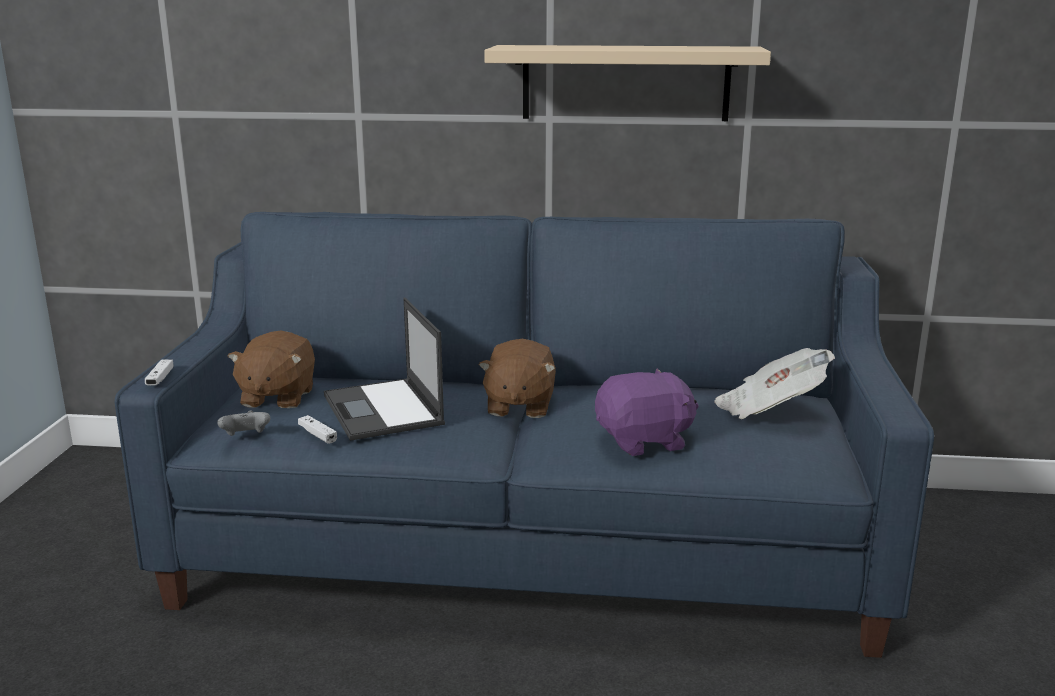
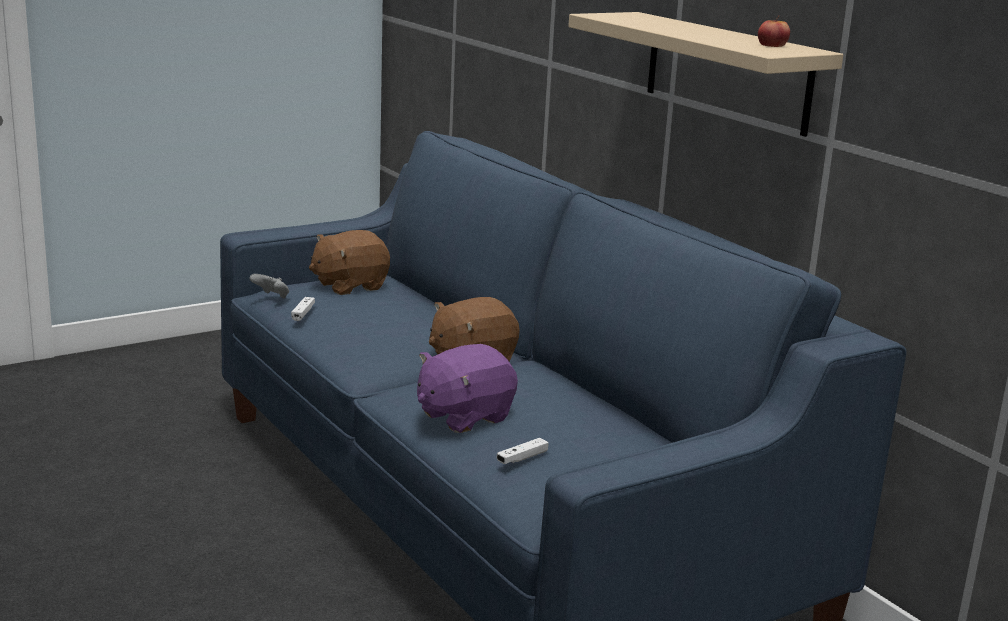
camera: 50 degrees right, 0 degrees up
white game controller [145,359,174,386] -> white game controller moved to [496,438,548,464]
laptop [324,297,445,441] -> none
purple plush toy [595,368,699,456] -> purple plush toy turned 105 degrees clockwise [417,344,518,433]
newspaper [714,348,835,419] -> none
none -> apple [758,16,790,47]

